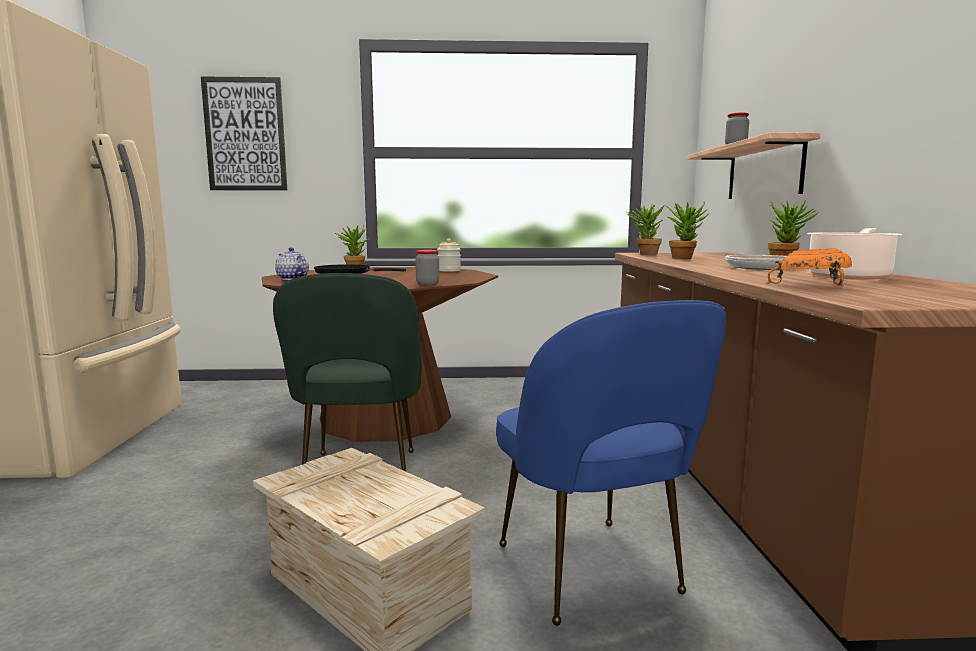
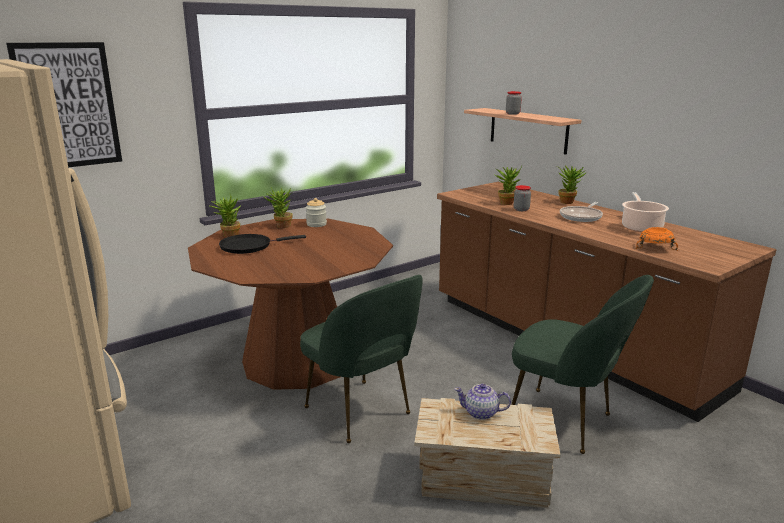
camera: 35 degrees left, 10 degrees up
teapot [275,247,309,280] -> teapot moved to [454,384,511,420]
jar [415,250,439,286] -> jar moved to [514,185,531,211]
blue chair [496,300,726,626] -> green chair [512,275,654,454]
potted plant [627,204,665,255] -> potted plant moved to [263,187,293,228]

